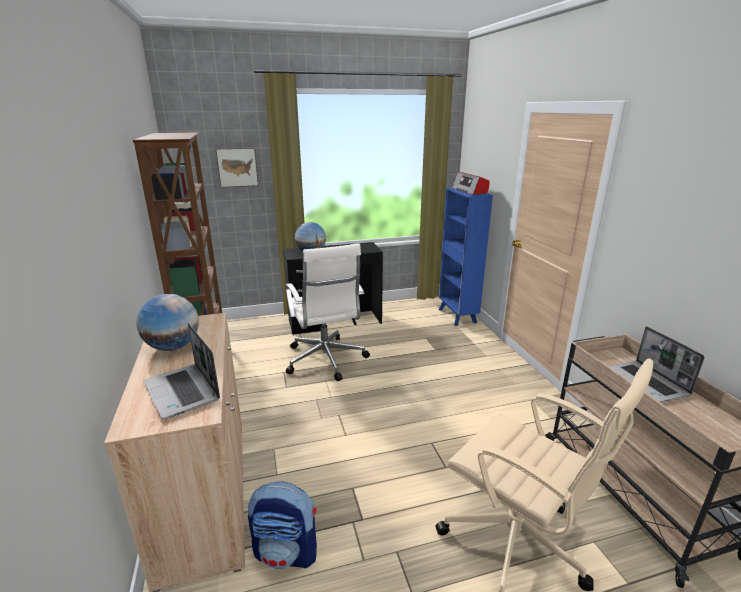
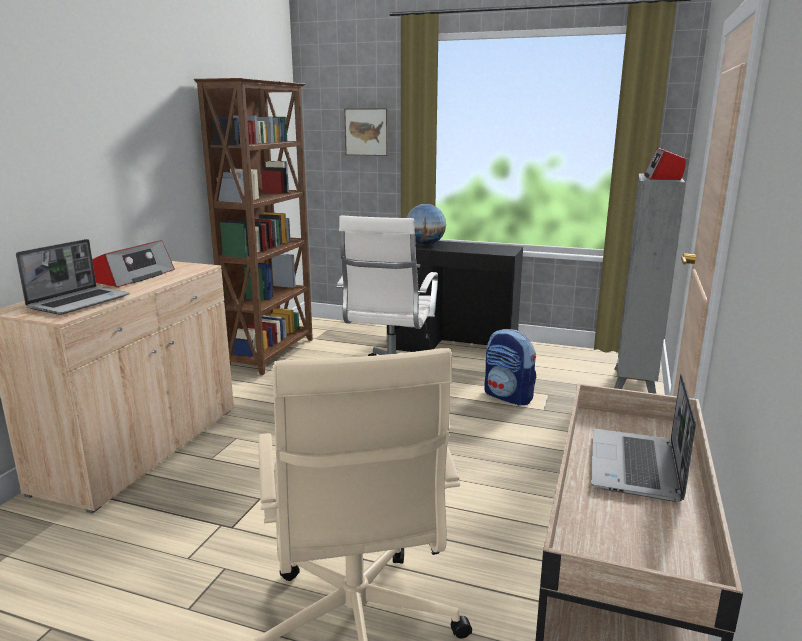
camera: 35 degrees right, 5 degrees down
globe [136,294,199,351] -> radio [92,240,175,287]
laptop [144,323,220,419] -> laptop turned 150 degrees counterclockwise [16,239,130,315]
backpack [248,481,317,569] -> backpack moved to [484,329,536,406]
blue bookcase [439,188,493,326] -> grey bookcase [614,173,685,394]

